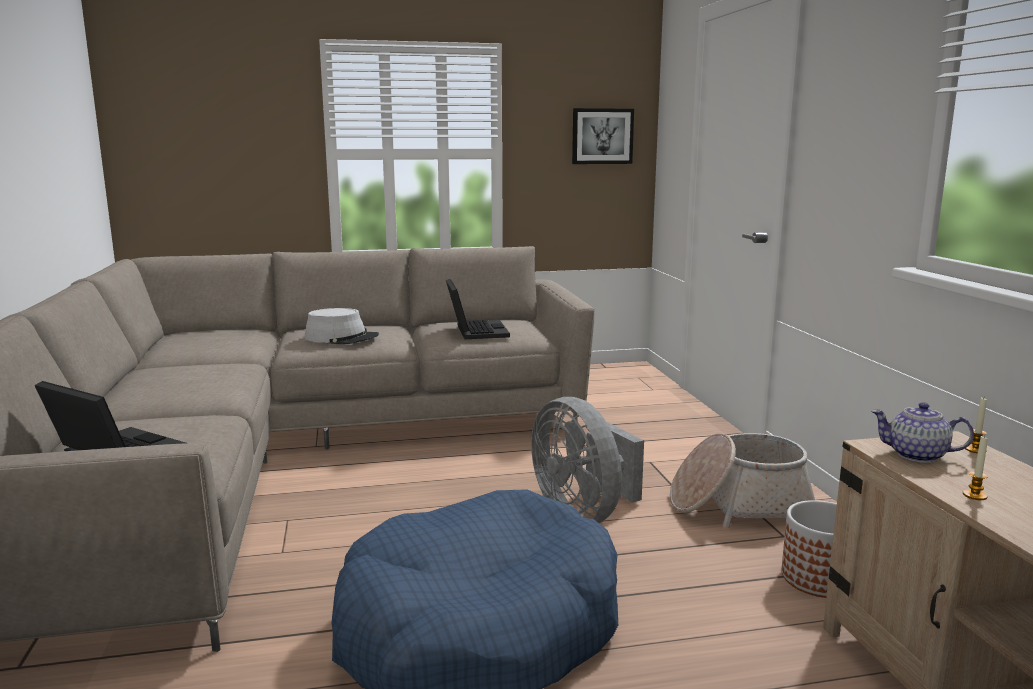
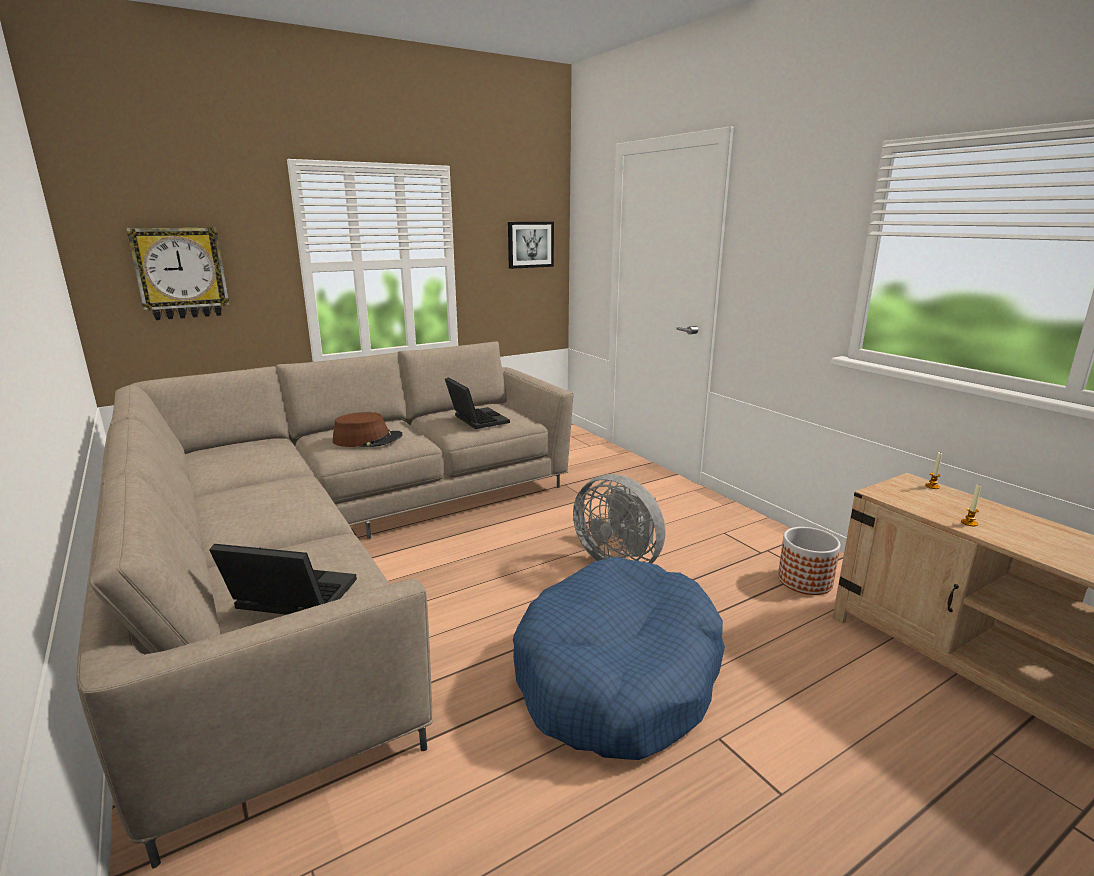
camera: 20 degrees left, 5 degrees up
grey hat [305,308,379,344] -> brown hat [333,412,403,447]
basket [670,433,815,528] -> none
teapot [871,402,974,463] -> none
none -> wall clock [126,228,229,320]

